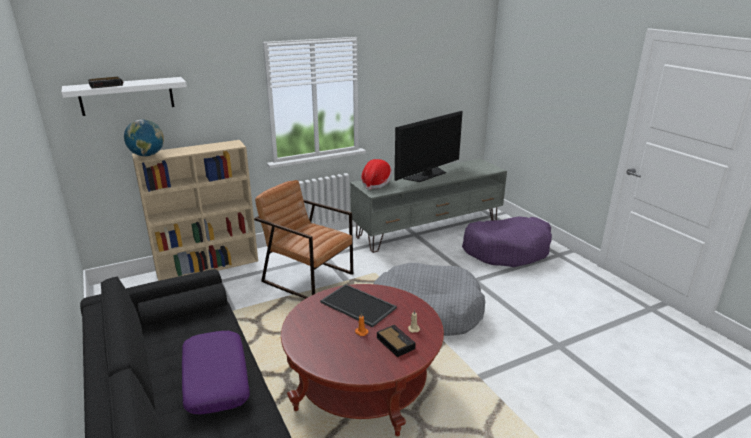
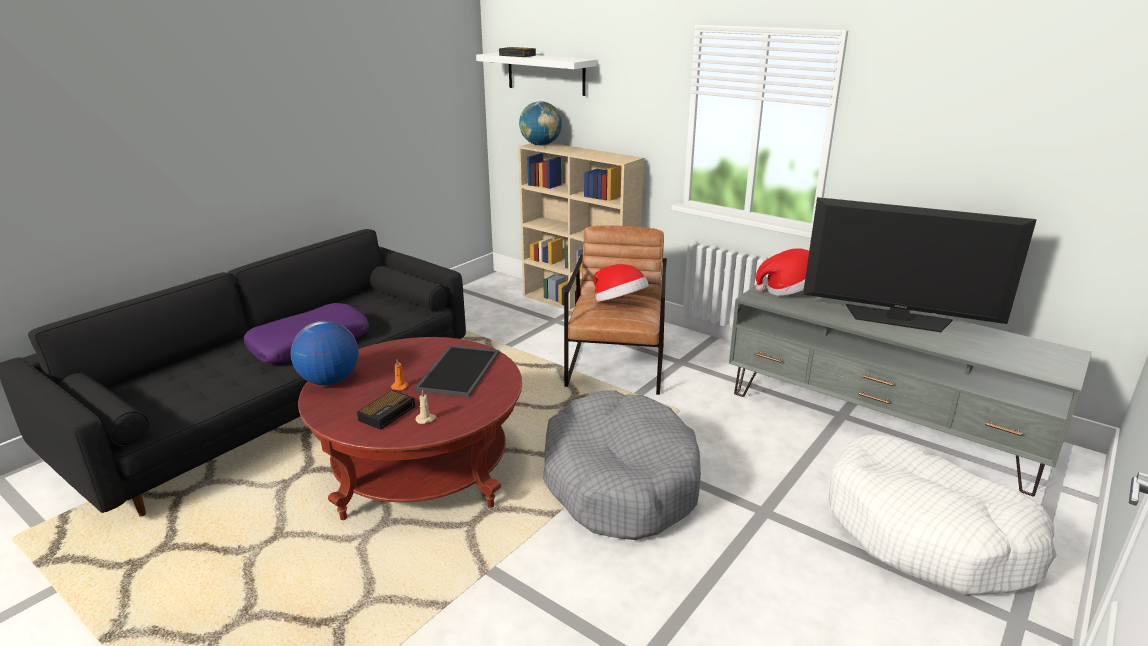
camera: 65 degrees right, 0 degrees up
purple dog bed [462,217,552,267] -> white dog bed [829,435,1056,595]
none -> globe [291,321,359,385]
none -> hat [593,264,649,302]

